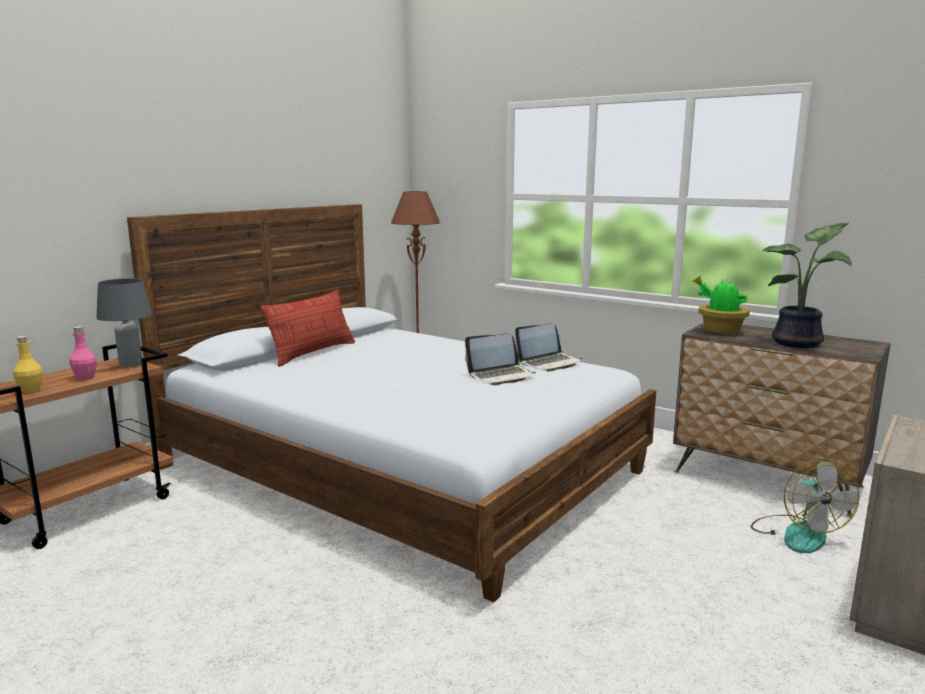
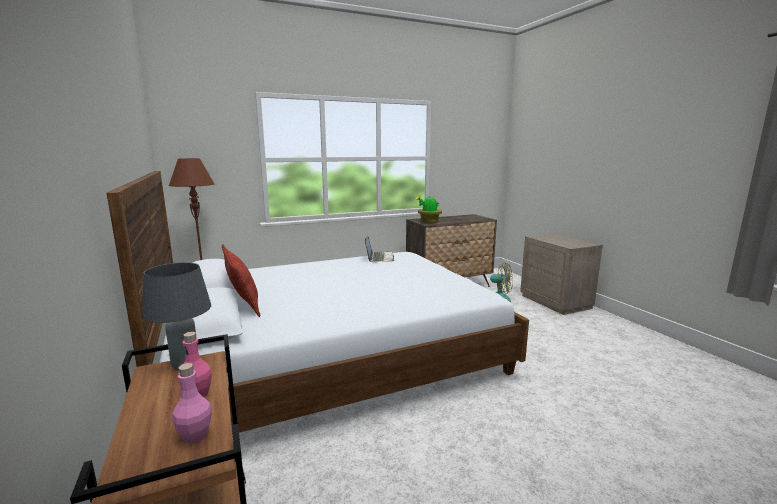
camera: 60 degrees left, 0 degrees up
yellow bottle [13,336,43,393] -> pink bottle [172,363,212,444]
laptop [465,333,536,385] -> none
potted plant [762,223,852,348] -> none

